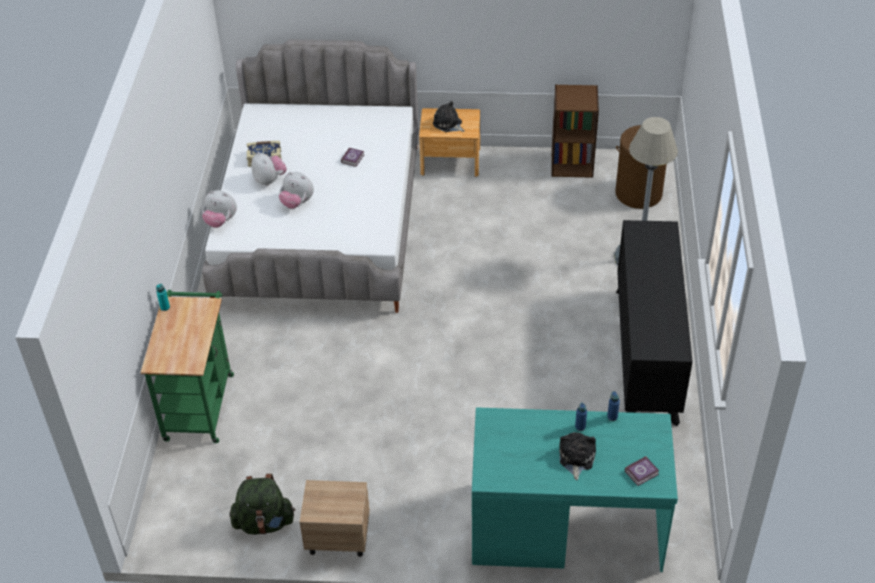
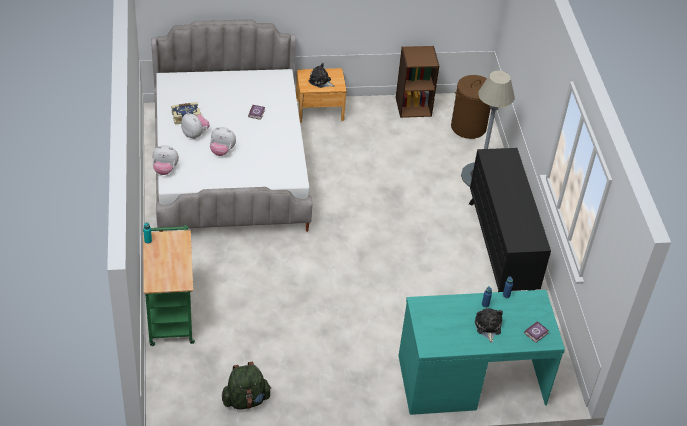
camera: 15 degrees left, 0 degrees up
beige nightstand [300,480,370,557] -> none

